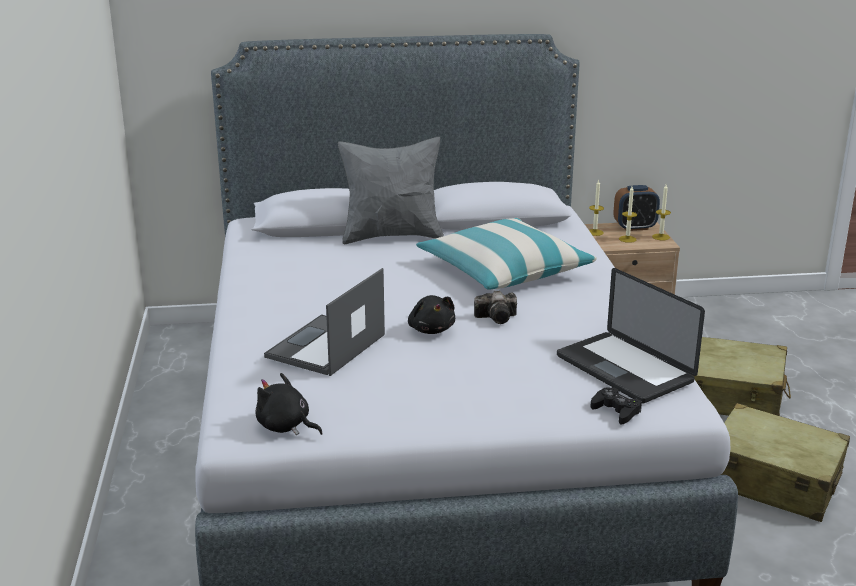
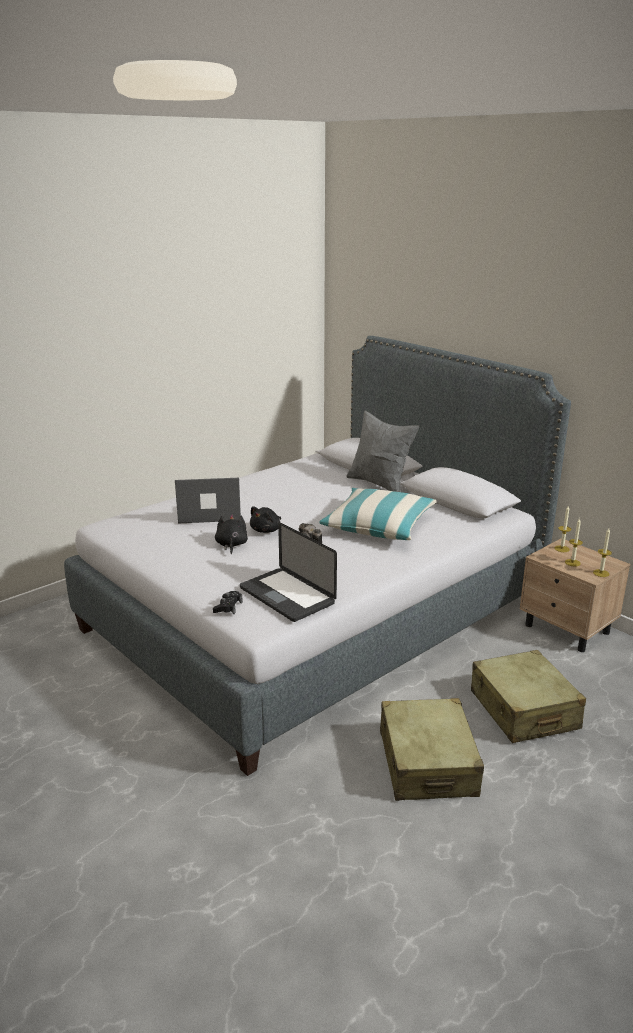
camera: 55 degrees right, 0 degrees up
black plush toy [255,373,323,435] -> black plush toy moved to [215,514,248,555]
laptop [557,268,705,403] -> laptop turned 60 degrees counterclockwise [240,522,337,622]
alarm clock [613,185,660,231] -> none

